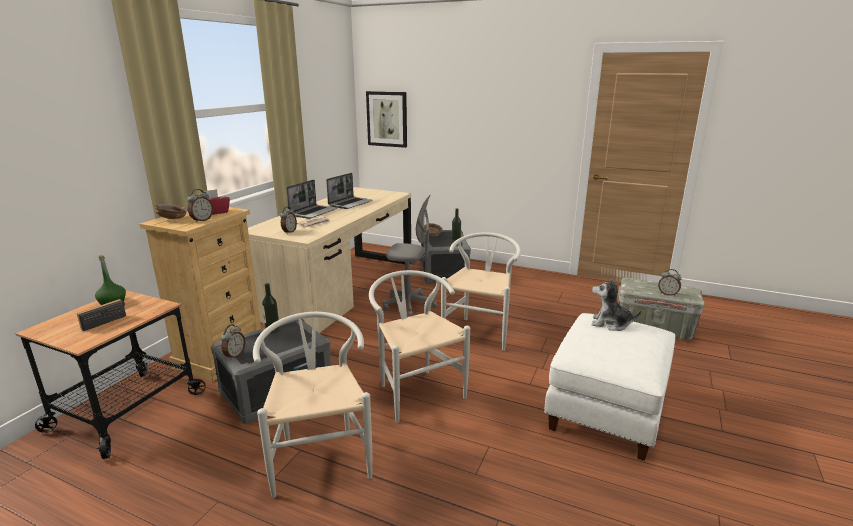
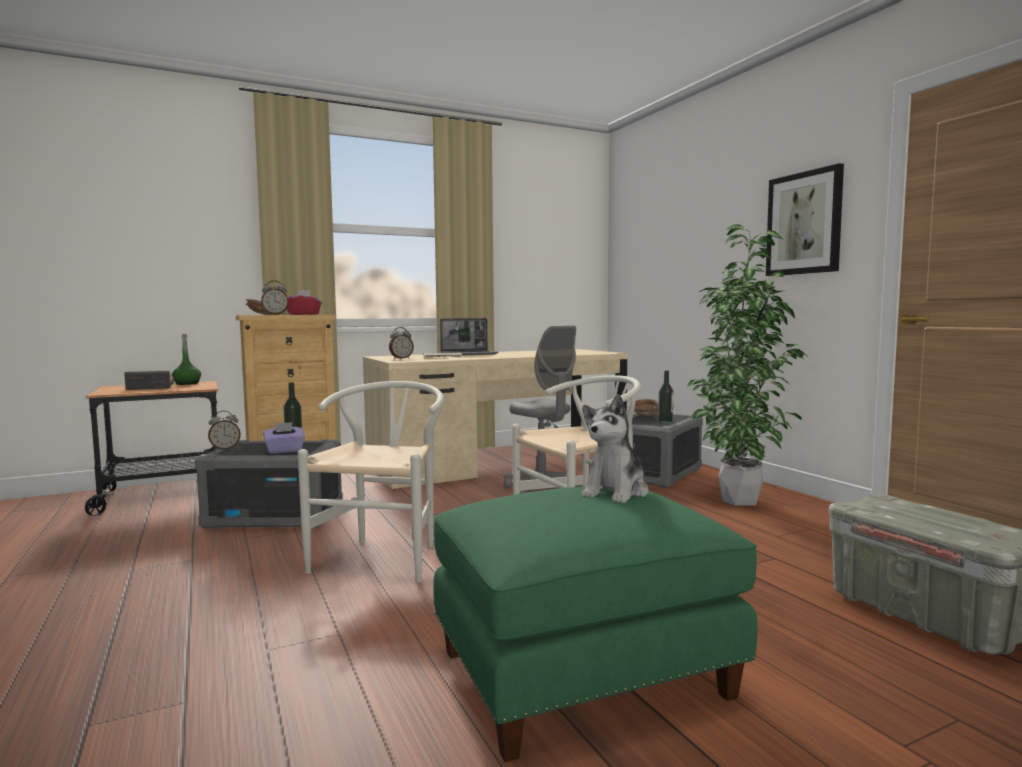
camera: 40 degrees right, 15 degrees down
white chair [253,312,372,498] -> none
laptop [326,173,373,209] -> none
picture [366,91,407,148] -> picture moved to [766,163,844,276]
white ottoman [544,313,676,461] -> green ottoman [433,486,757,762]
plush toy [592,278,641,331] -> plush toy turned 120 degrees counterclockwise [581,394,649,503]
alarm clock [658,269,682,296] -> none
none -> purple tissue box [263,422,305,454]
none -> potted plant [686,224,807,506]

